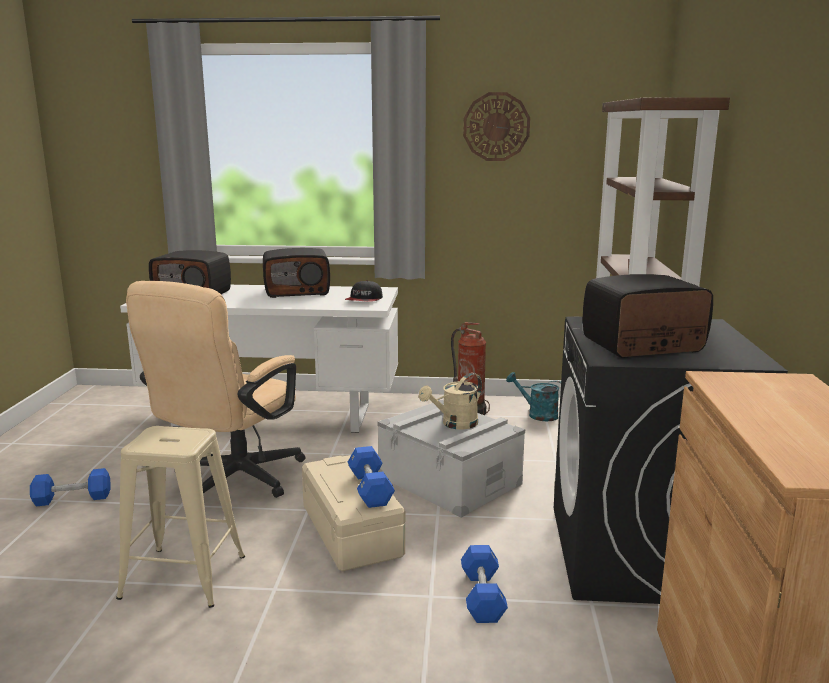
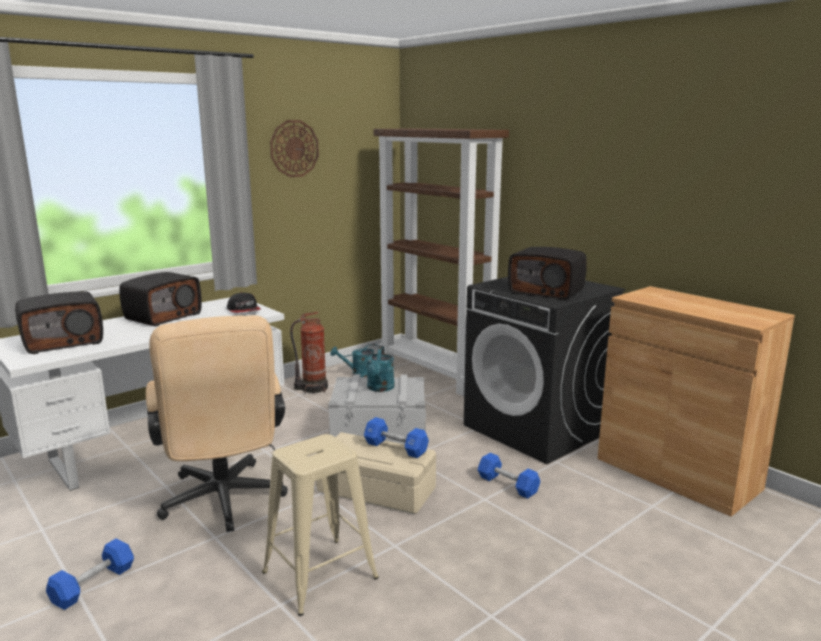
camera: 45 degrees left, 0 degrees up
beige watering can [419,373,482,429] -> turquoise watering can [366,346,395,392]
radio [583,274,713,358] -> radio turned 90 degrees counterclockwise [508,247,587,300]

